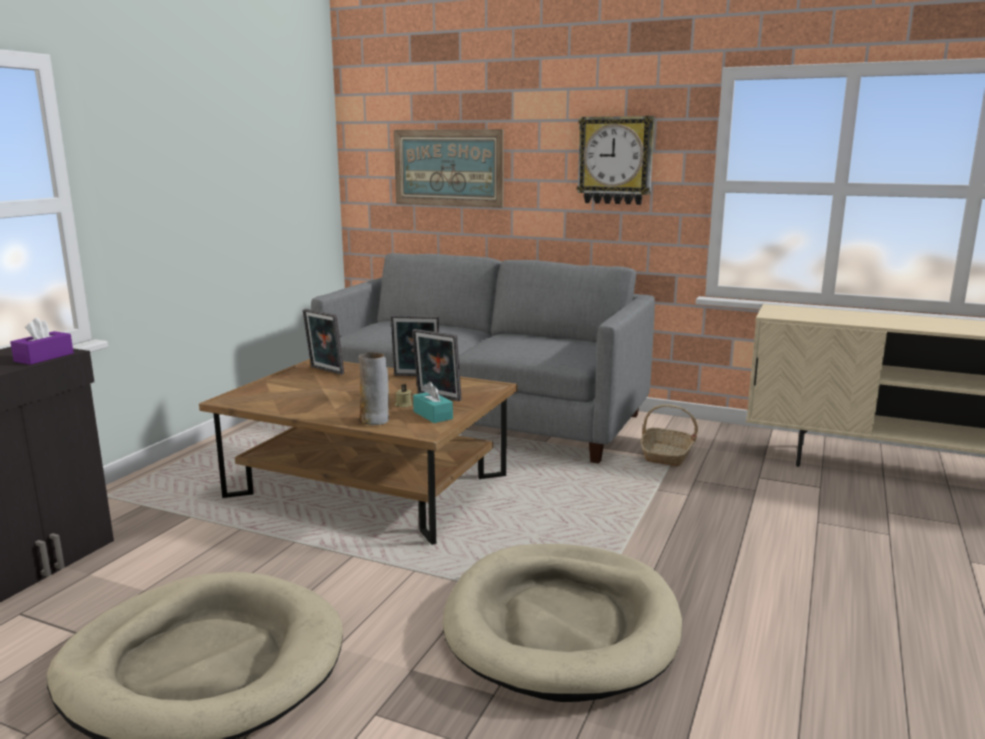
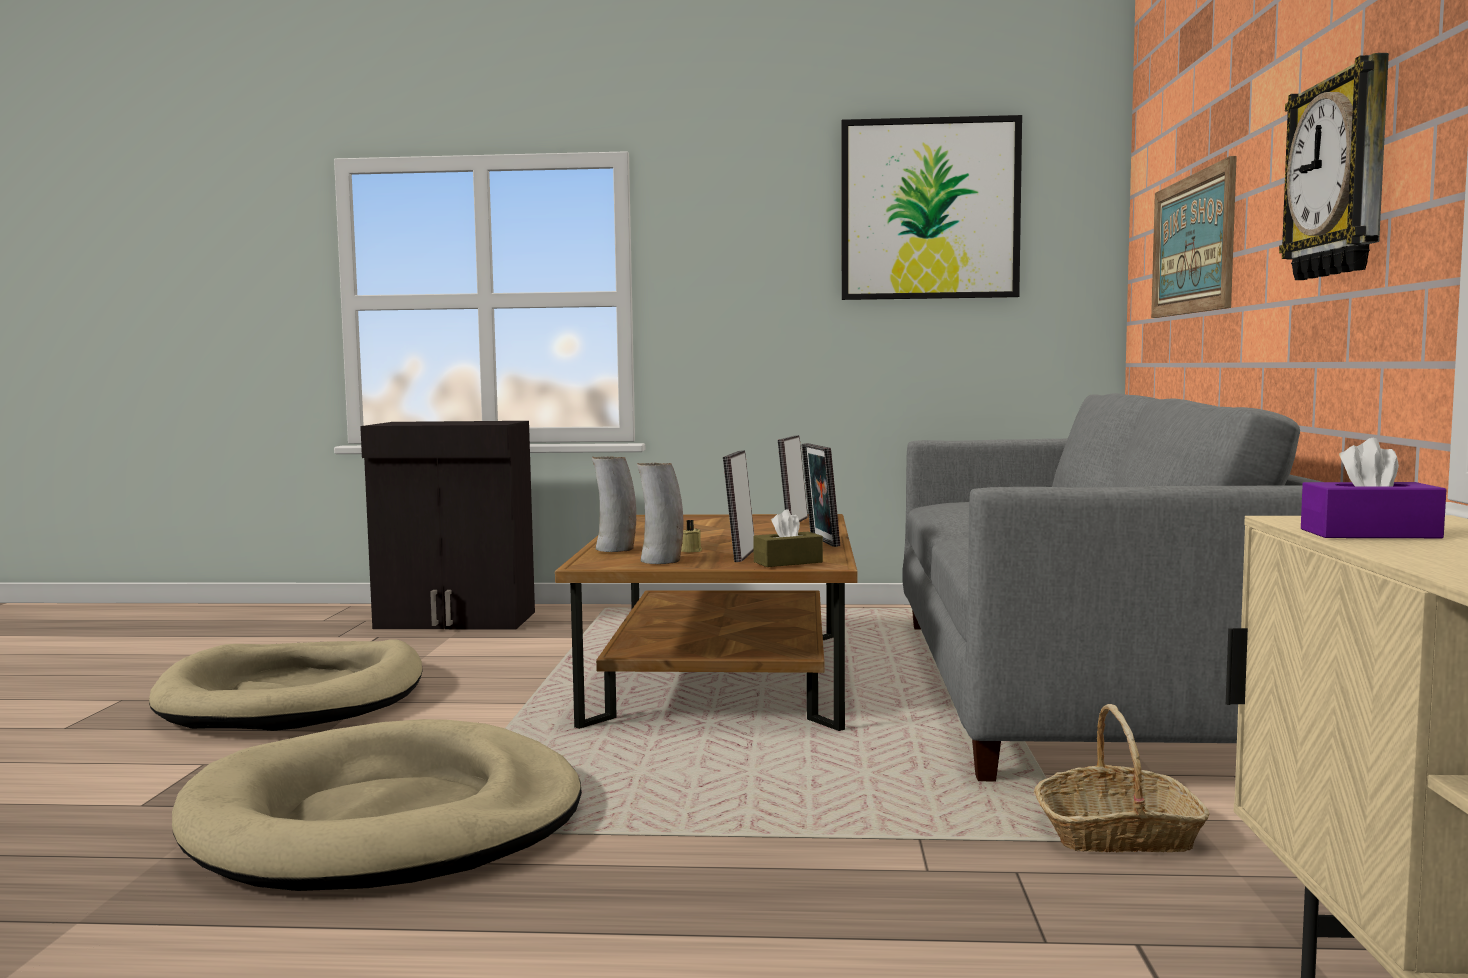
camera: 70 degrees right, 10 degrees down
purple tissue box [10,317,74,365] -> purple tissue box moved to [1301,438,1446,538]
turquoise tissue box [413,382,453,423] -> vase [637,463,683,564]
none -> brown tissue box [753,509,823,567]
none -> picture [841,115,1022,300]

